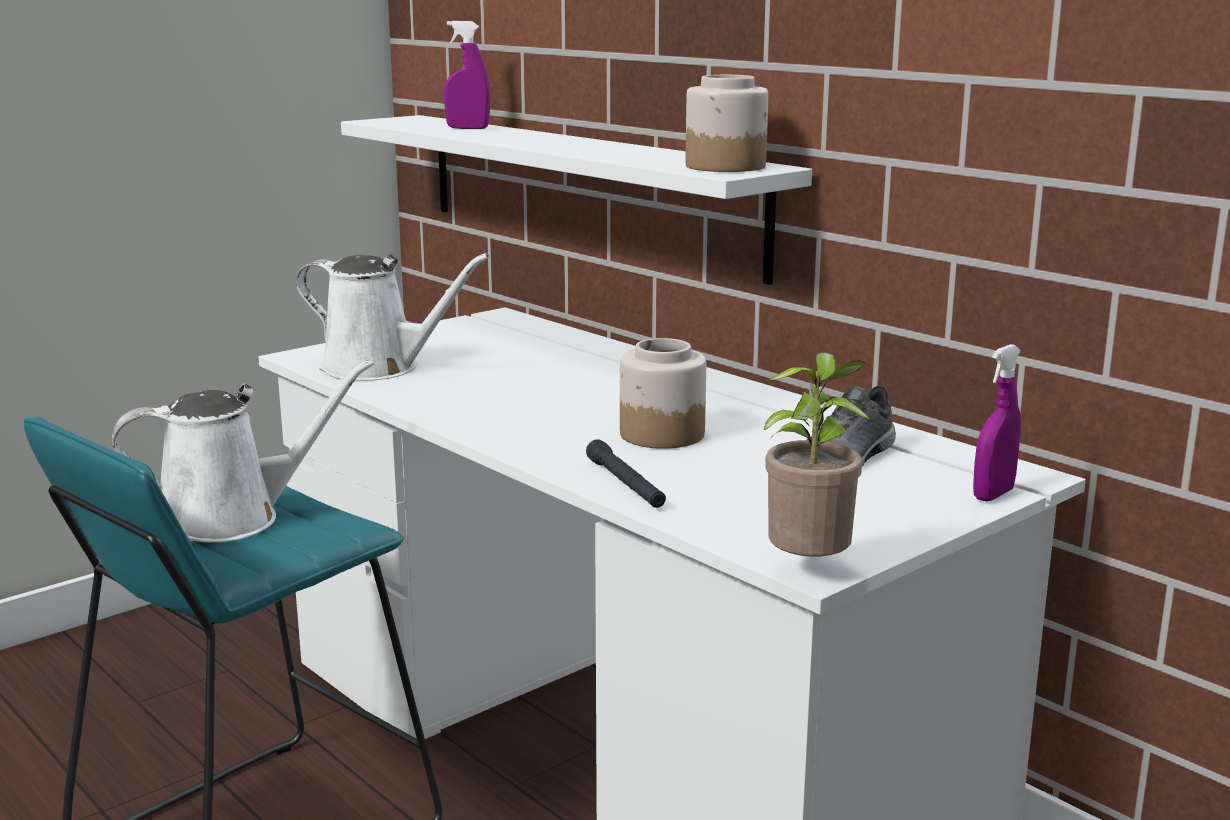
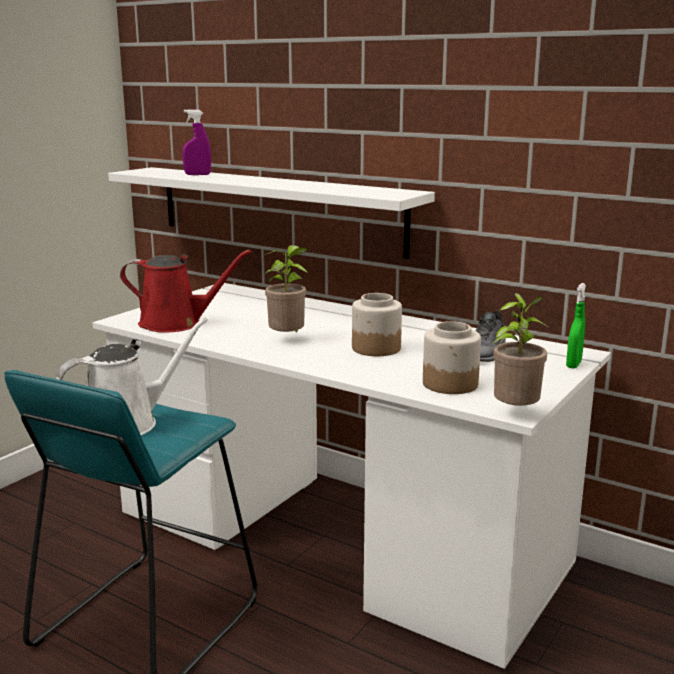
camera: 15 degrees left, 0 degrees up
white watering can [296,253,490,381] -> red watering can [120,250,251,333]
black flashlight [586,439,666,508] -> none
jar [685,75,768,172] -> jar moved to [423,321,481,394]
purple spray bottle [973,344,1021,502] -> green spray bottle [566,283,586,369]
none -> potted plant [264,245,308,332]

